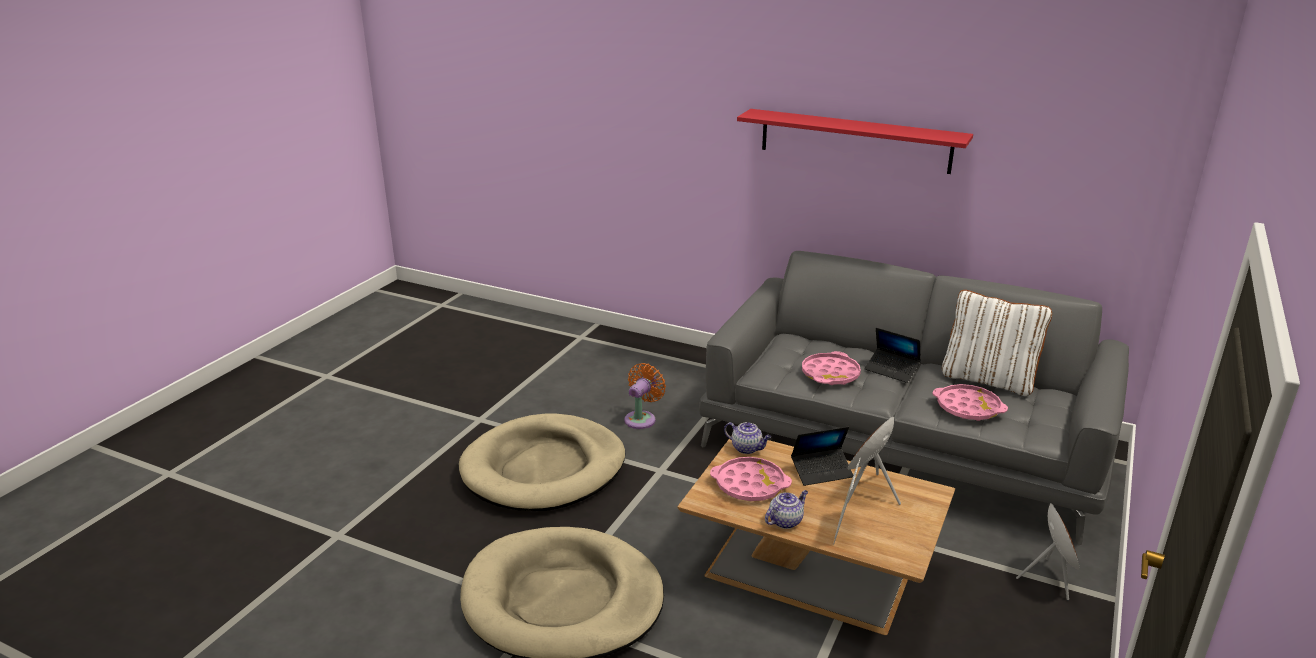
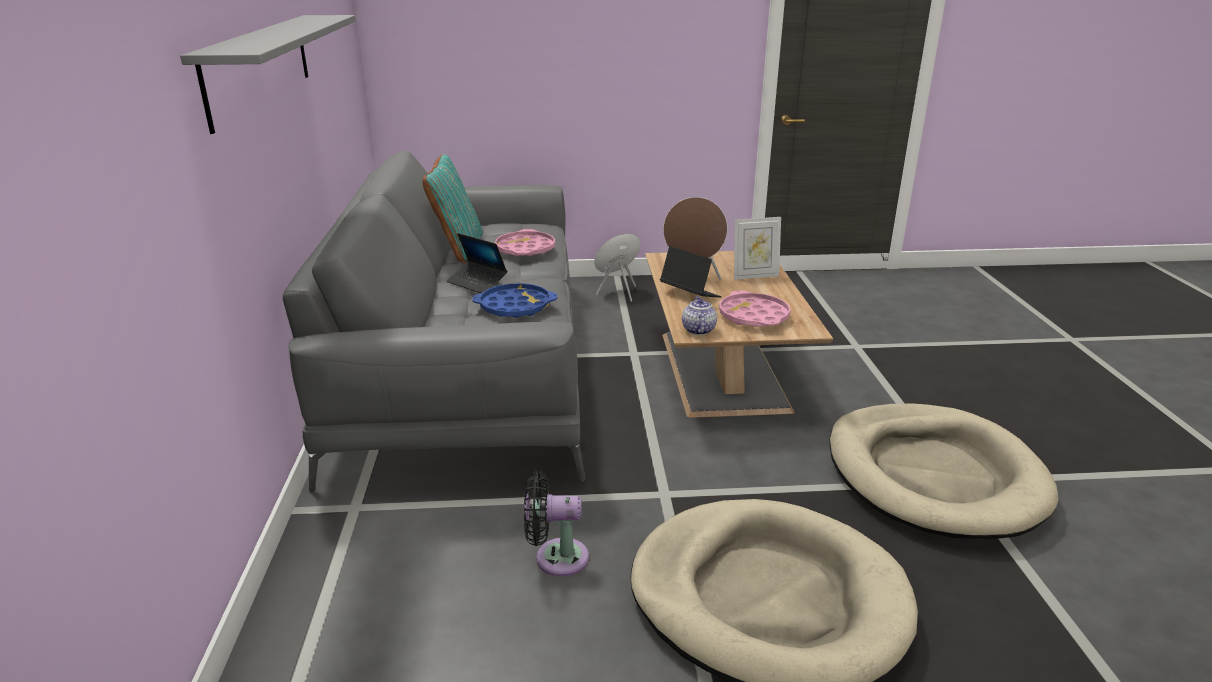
camera: 120 degrees left, 0 degrees up
orange fan [624,363,666,429] -> black fan [524,471,589,577]
red shelf [737,109,973,174] -> grey shelf [180,15,356,134]
teapot [765,490,808,529] -> none
pink tray [802,351,861,385] -> blue tray [472,283,557,318]
laptop [864,328,921,383] -> laptop turned 120 degrees clockwise [446,233,507,293]
white pillow [942,290,1052,396] -> turquoise pillow [422,154,483,263]

